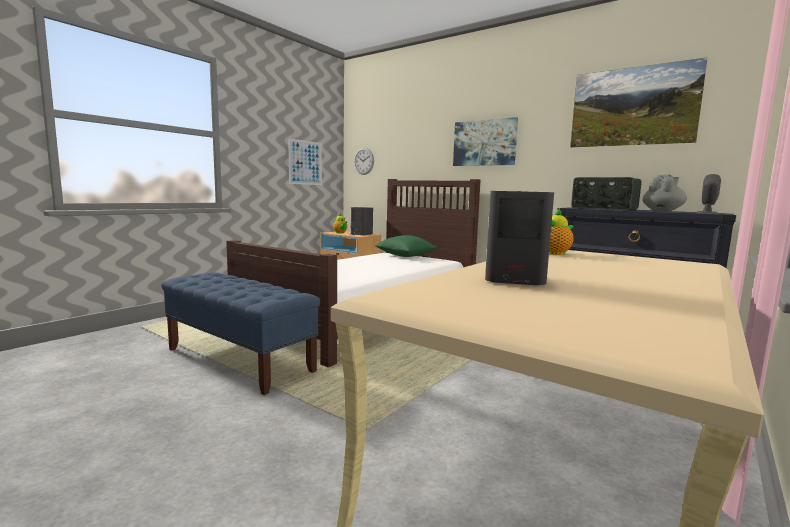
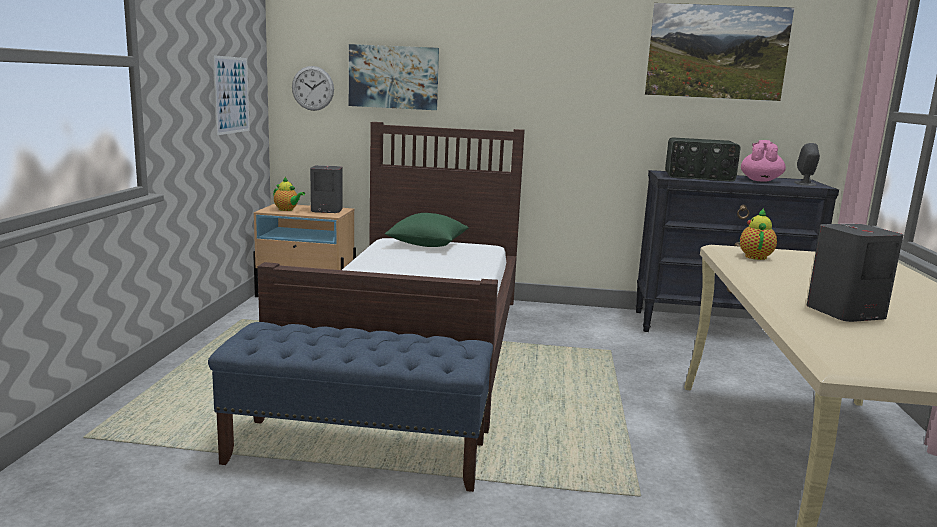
camera: 30 degrees left, 5 degrees up
picture [453,117,518,166] -> picture moved to [349,44,439,110]
grey teapot [643,174,687,211] -> pink teapot [741,140,786,181]

